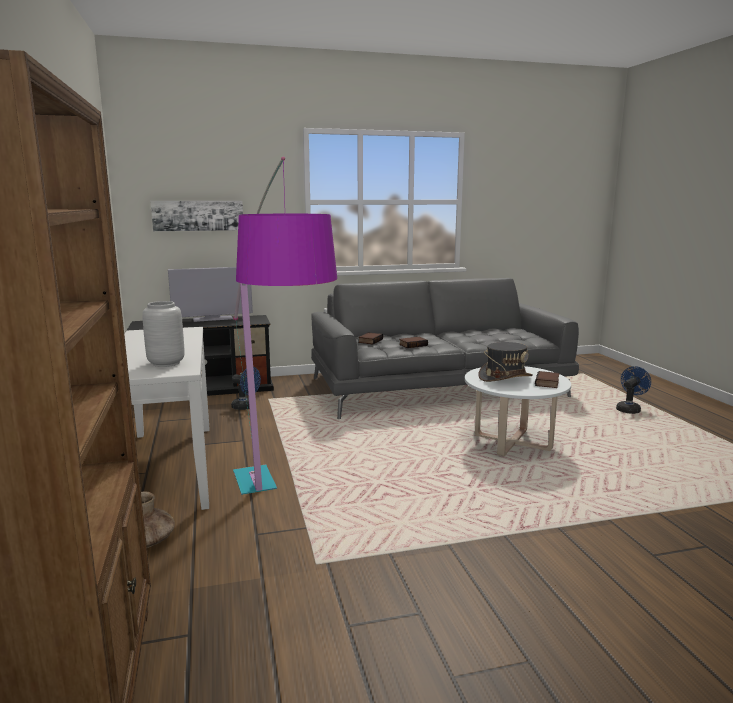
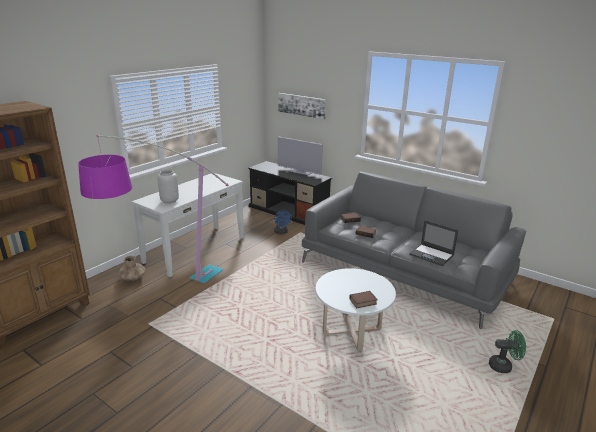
camera: 50 degrees right, 10 degrees up
grey hat [478,342,533,382] -> none
blue fan [616,366,651,414] -> green fan [489,330,526,373]
none -> laptop [409,220,458,266]

